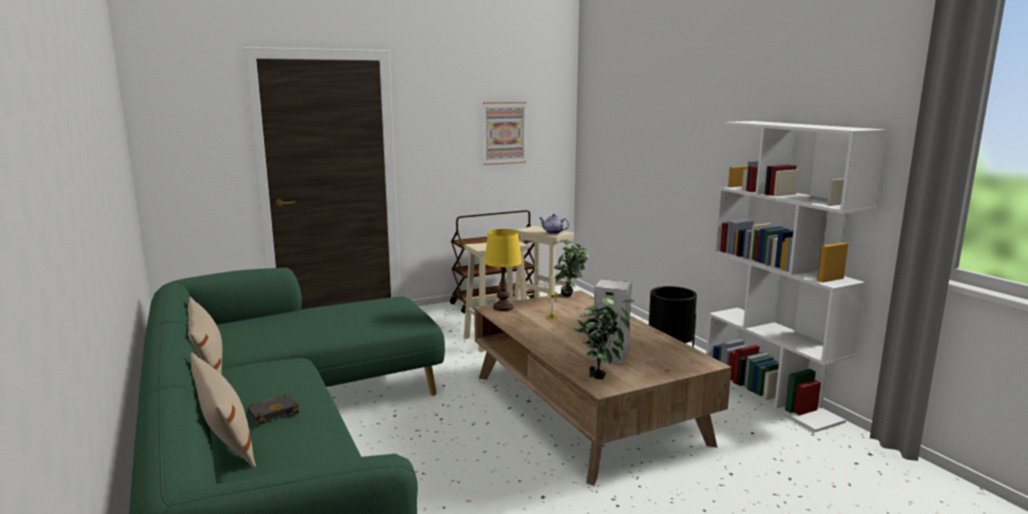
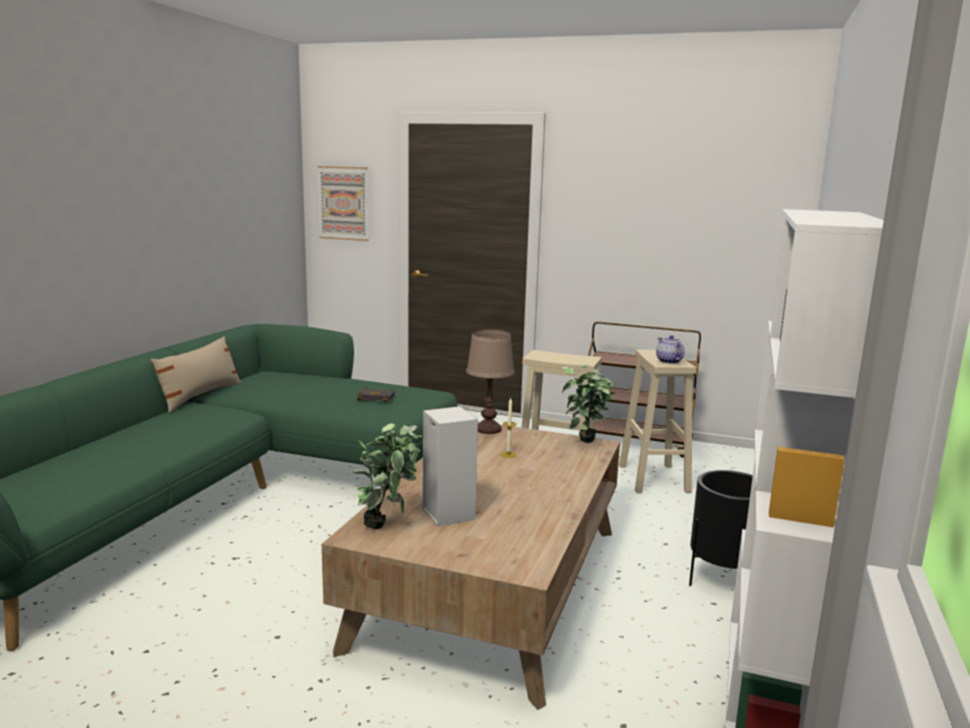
camera: 45 degrees right, 0 degrees up
beige pillow [191,352,256,468] -> none
black book [247,394,299,424] -> black book moved to [357,387,395,403]
picture [483,102,526,165] -> picture moved to [317,166,369,241]
yellow table lamp [484,229,522,311] -> brown table lamp [466,329,515,434]

